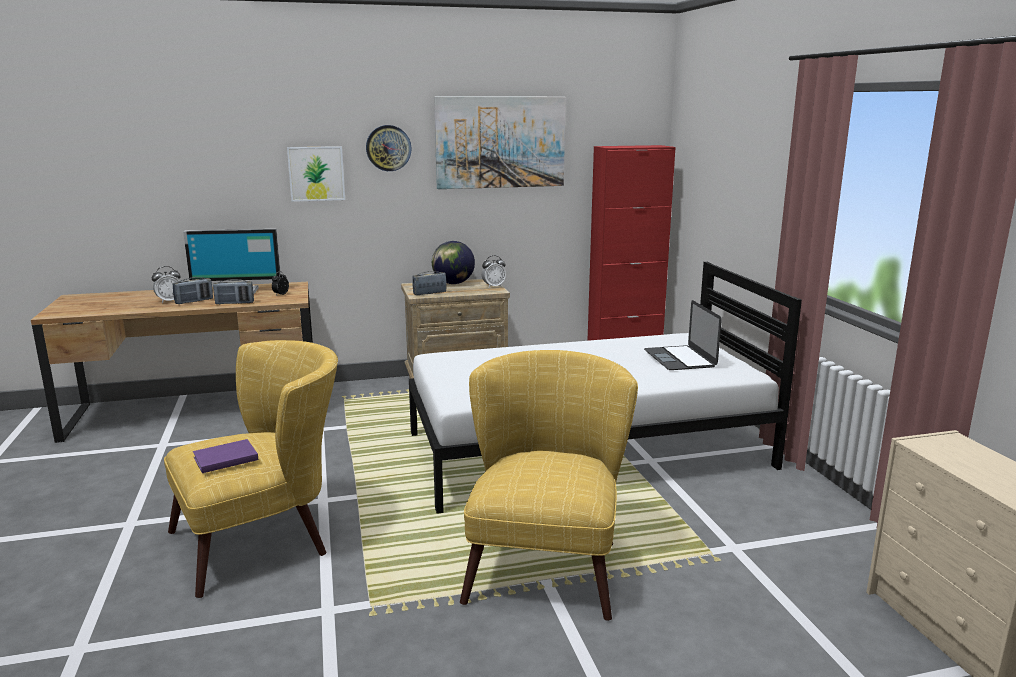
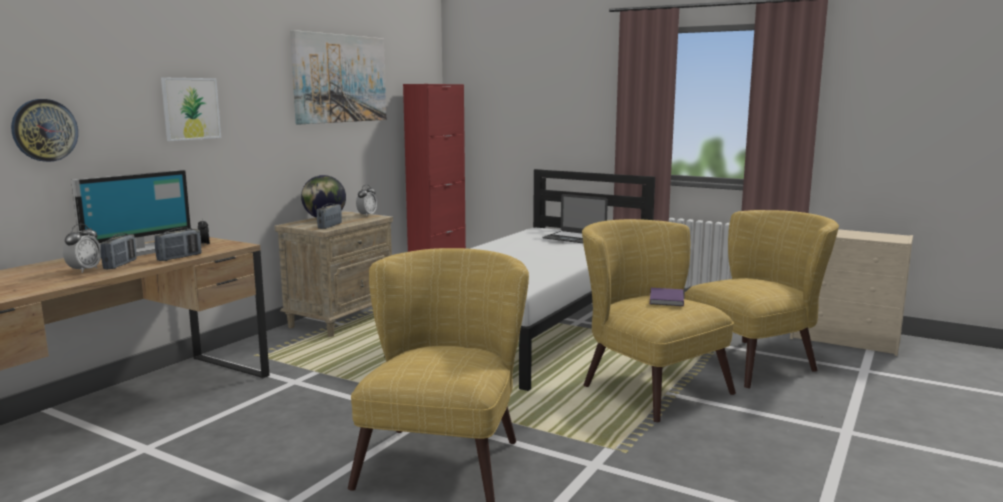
camera: 45 degrees left, 5 degrees down
purple book [193,439,258,473] -> purple book moved to [650,288,684,306]
wall clock [366,125,412,171] -> wall clock moved to [11,99,78,162]
none -> yellow armchair [684,210,839,389]

